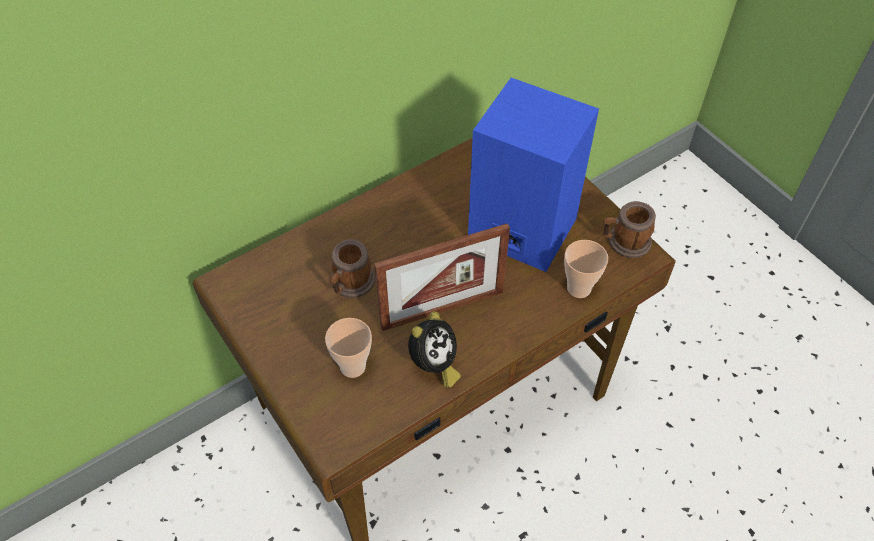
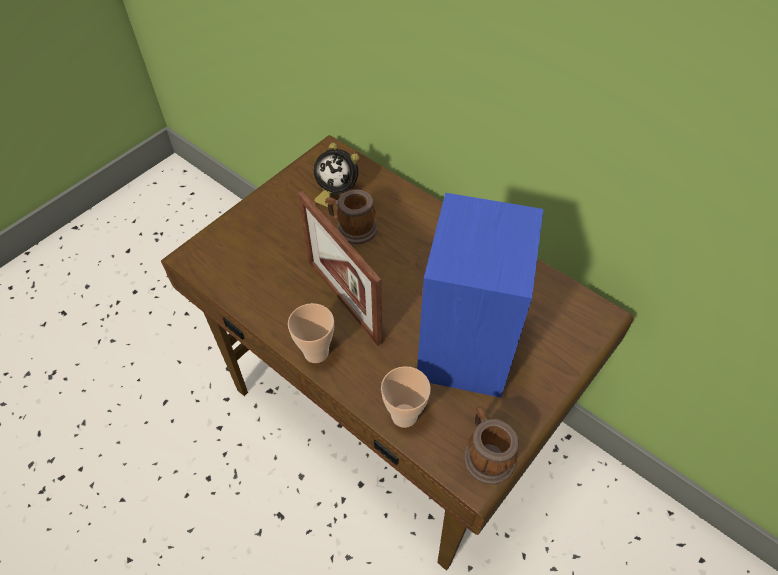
camera: 75 degrees right, 0 degrees up
cup [325,318,372,378] -> cup moved to [288,303,334,363]
alarm clock [408,311,461,388] -> alarm clock moved to [314,142,360,208]

